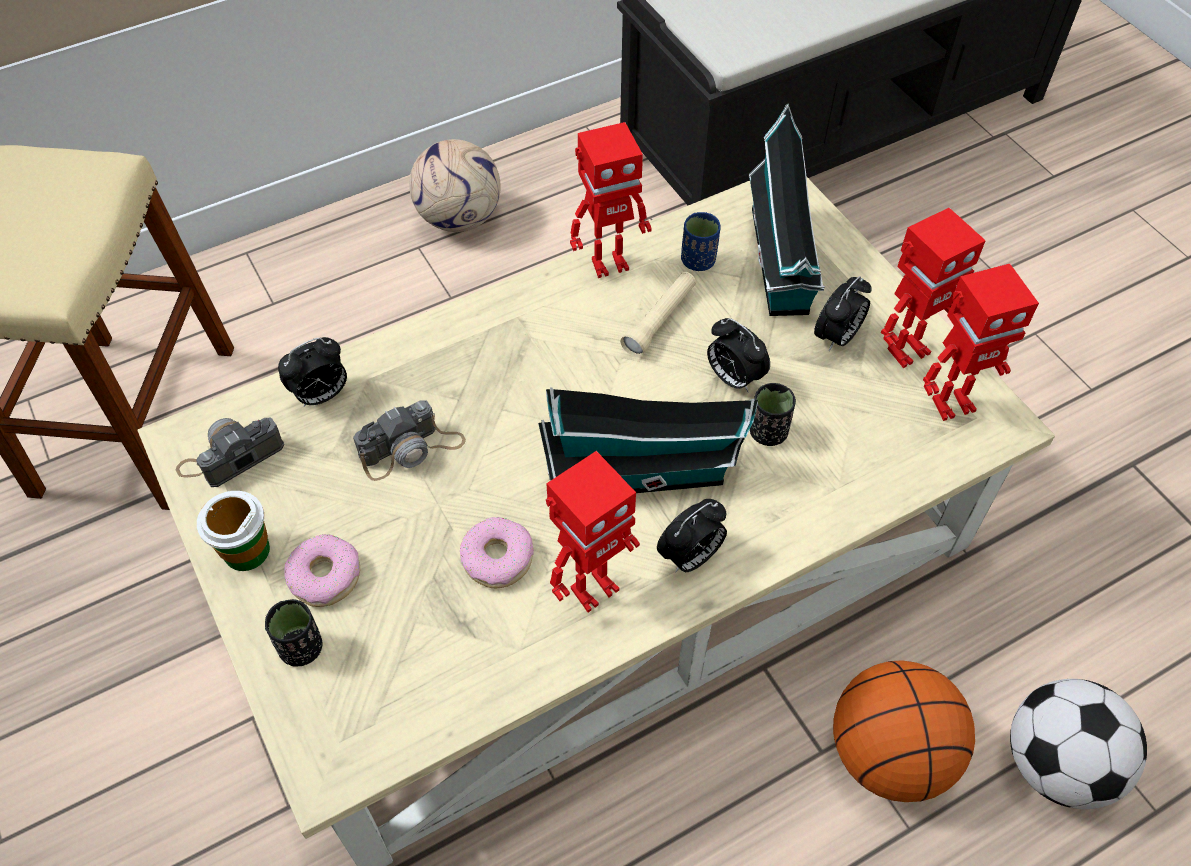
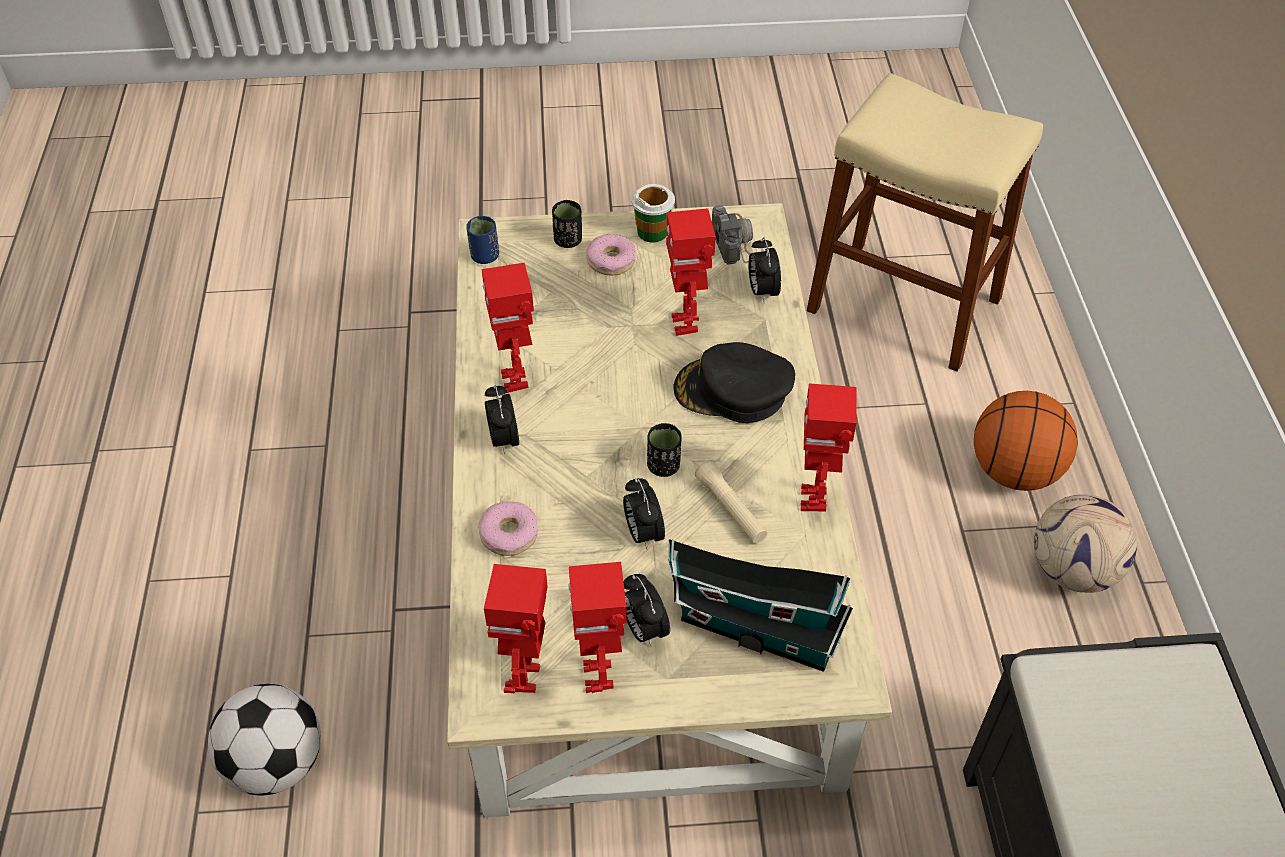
camera: 115 degrees right, 5 degrees down
camera [353,401,466,481] -> toy robot [666,208,716,336]
donut [460,517,534,589] -> donut moved to [478,501,538,556]
toy house [538,387,758,493] -> none
blue cup [681,212,721,271] -> blue cup moved to [466,216,499,264]
alarm clock [707,318,770,392] -> alarm clock turned 90 degrees counterclockwise [623,478,665,550]
black cup [750,383,796,446] -> black cup moved to [647,423,682,477]
basketball [833,660,975,802] -> basketball moved to [974,391,1078,491]
none -> black cap [674,342,795,423]

